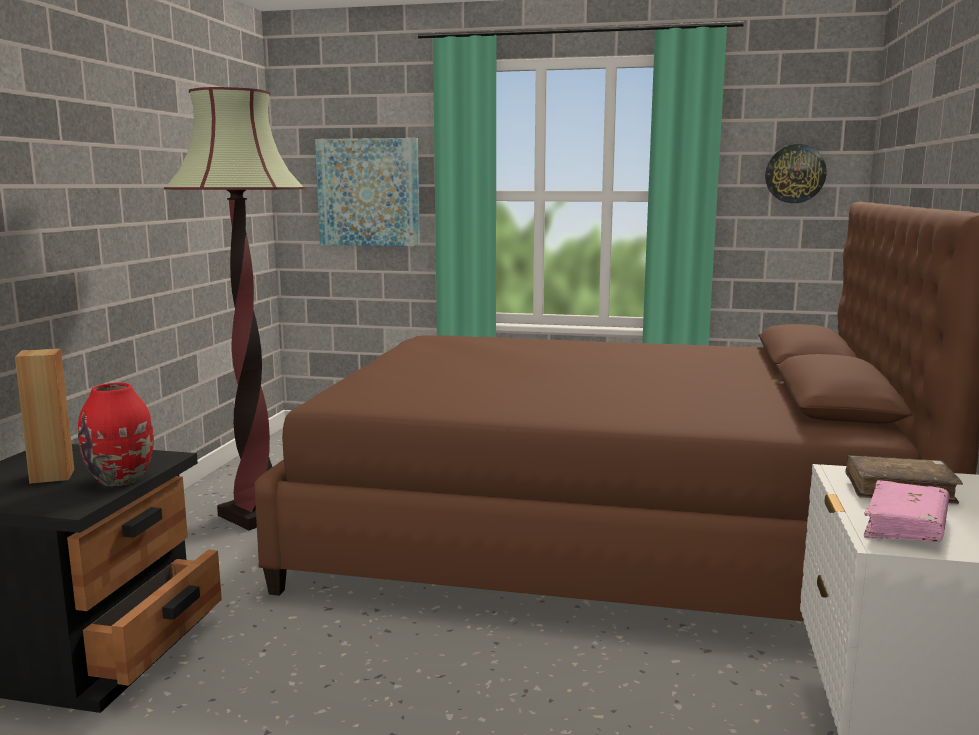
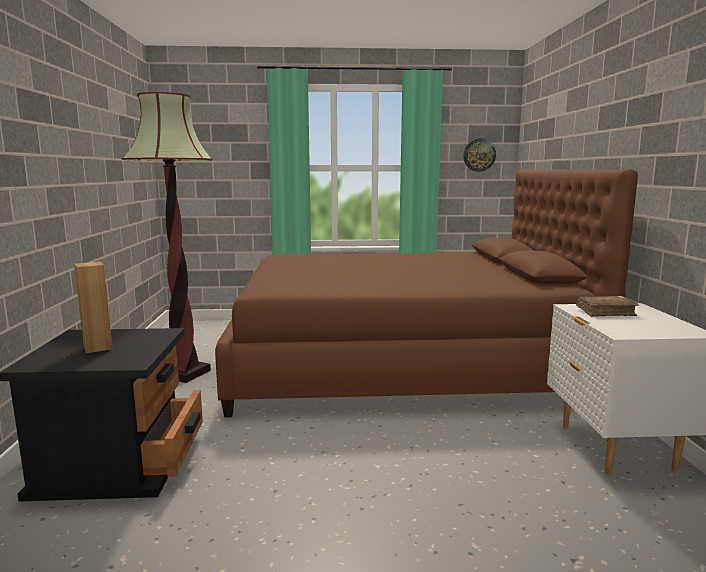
camera: 15 degrees left, 0 degrees up
red vase [78,383,154,486] -> none
picture [315,138,420,246] -> none
pink book [864,480,949,542] -> none

